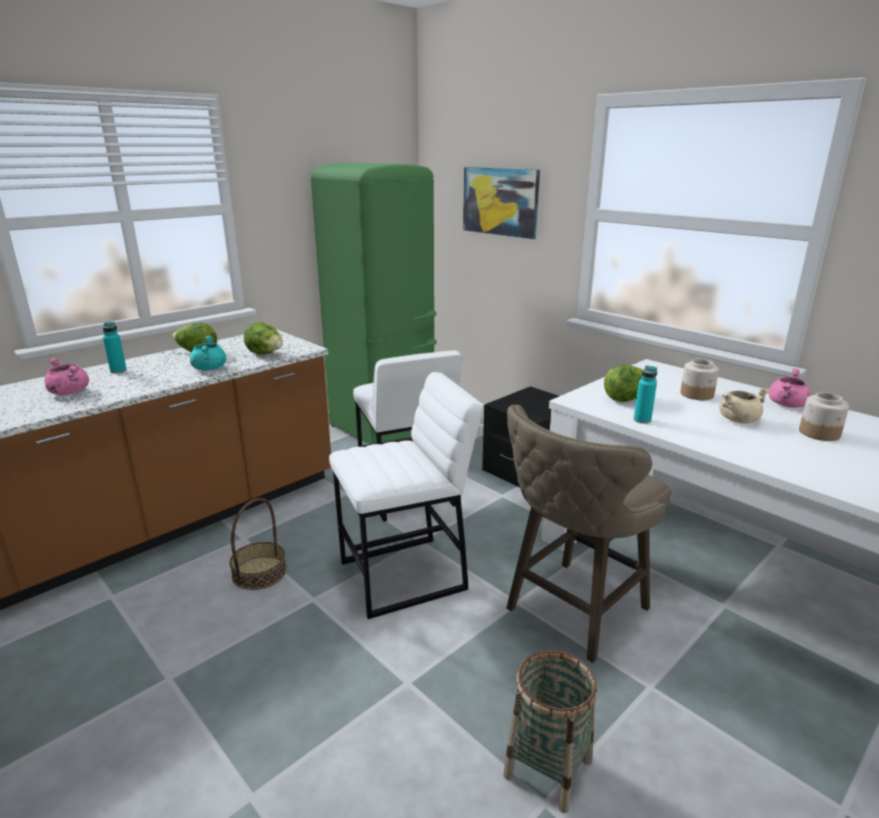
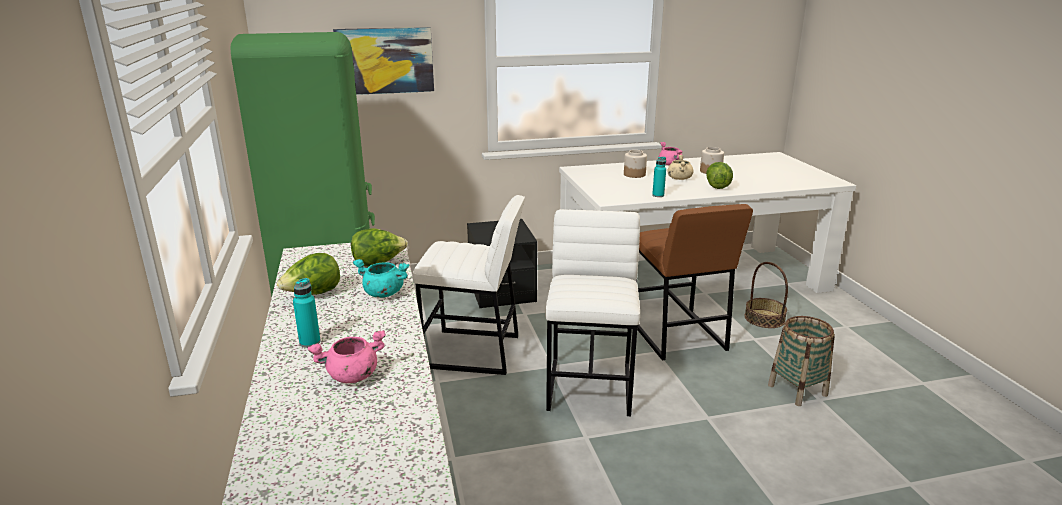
camera: 60 degrees left, 0 degrees up
basket [230,498,287,590] -> basket moved to [745,262,788,328]
beige stool [506,404,672,663] -> brown chair [636,204,753,361]
lettuce [604,365,657,402] -> lettuce moved to [706,162,733,189]

